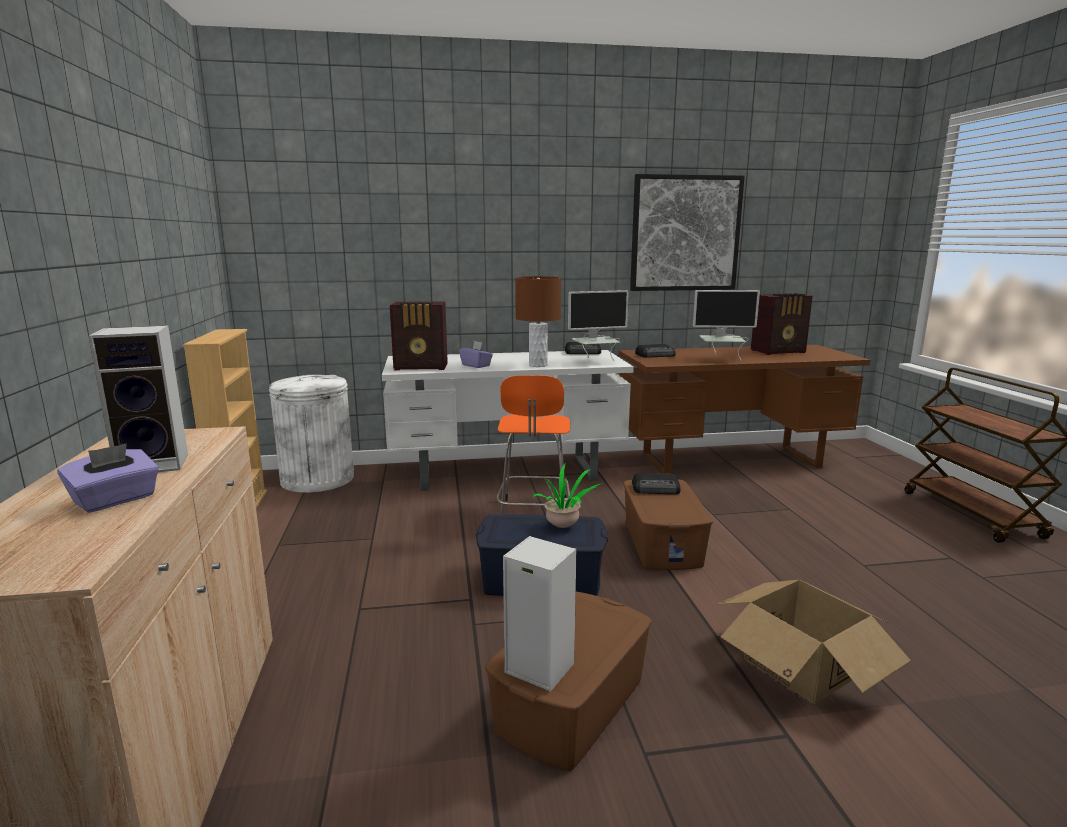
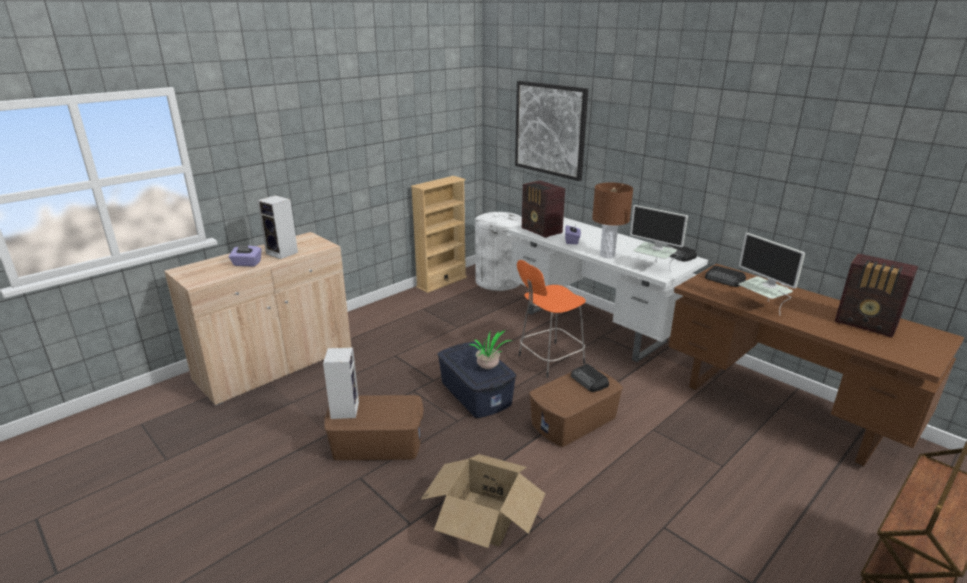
camera: 55 degrees right, 10 degrees up
picture [630,174,745,291] -> picture moved to [515,81,588,181]

